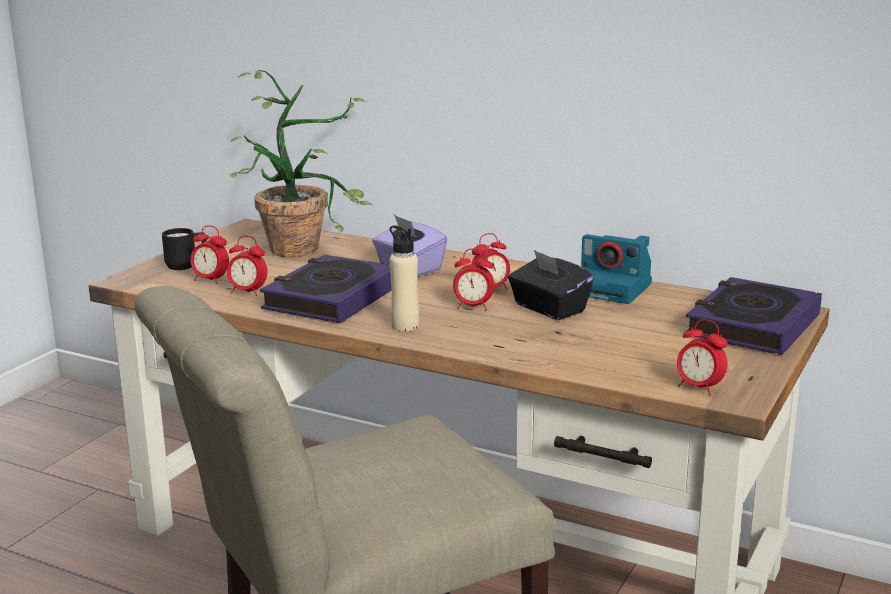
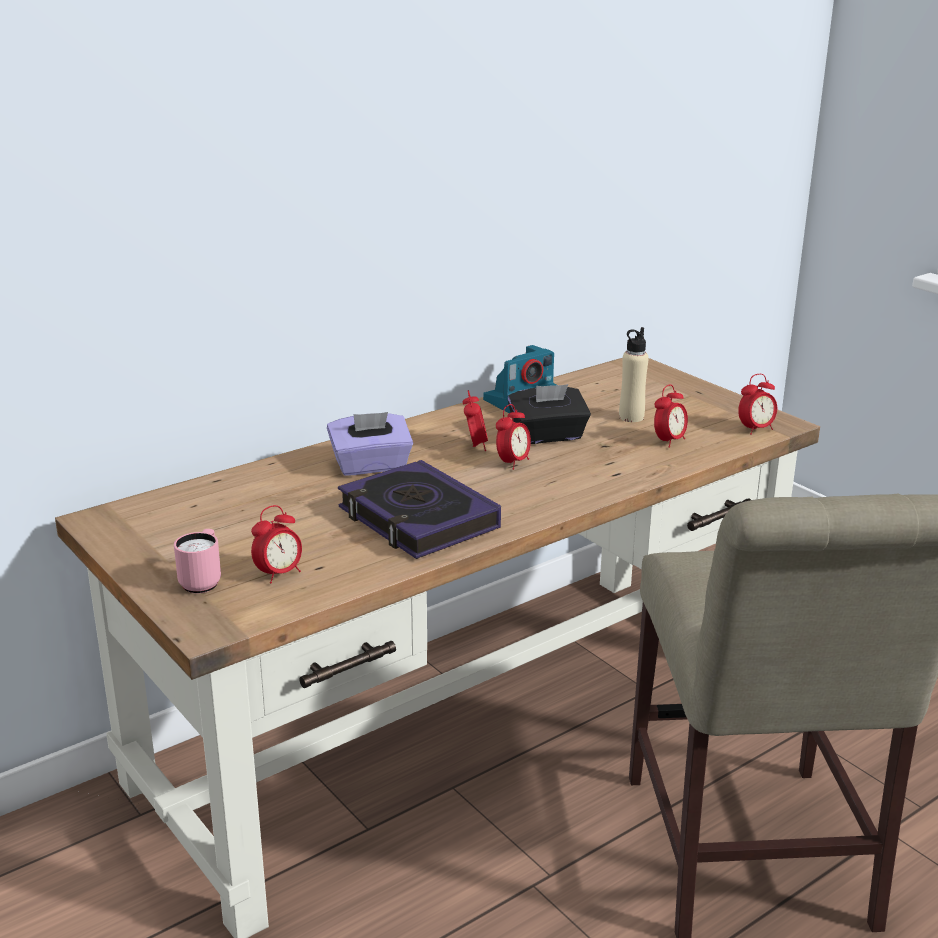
camera: 65 degrees left, 5 degrees up
black mug [162,228,206,270] -> pink mug [174,529,221,593]
alarm clock [227,236,267,296] -> alarm clock moved to [654,385,688,448]
potted plant [229,70,372,258] -> none
beige bottle [389,226,419,331] -> beige bottle moved to [619,327,649,422]
book [685,277,822,355] -> none

